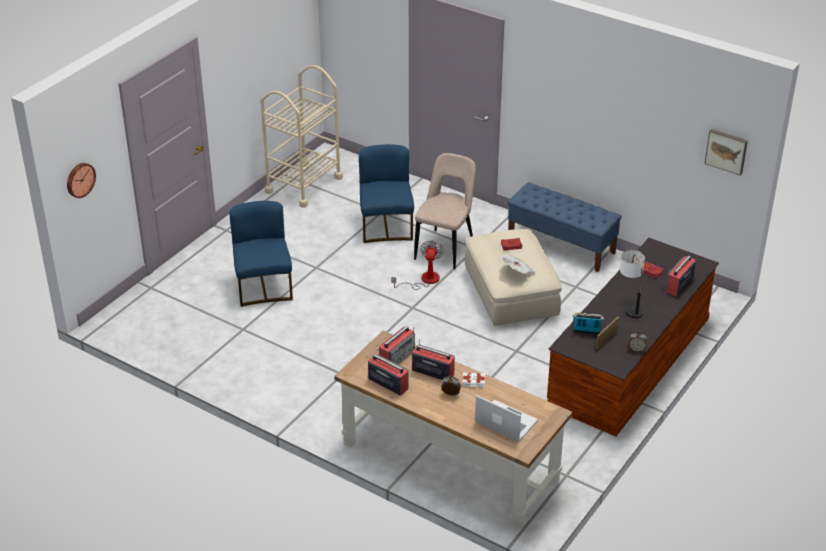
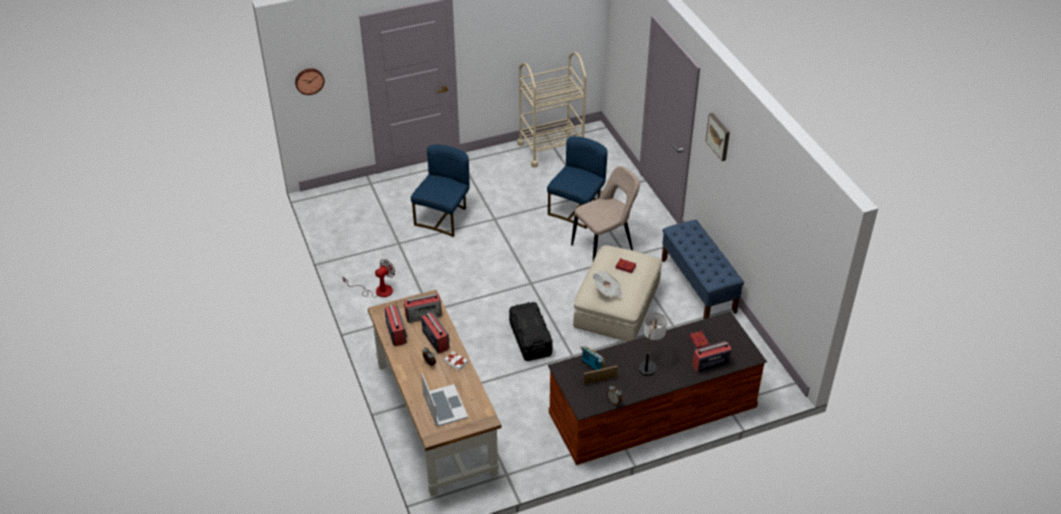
camera: 35 degrees right, 5 degrees up
fan [391,240,443,290] -> fan moved to [342,259,395,298]
picture [704,129,748,175] -> picture moved to [706,113,730,161]
none -> black storage box [509,302,553,361]

